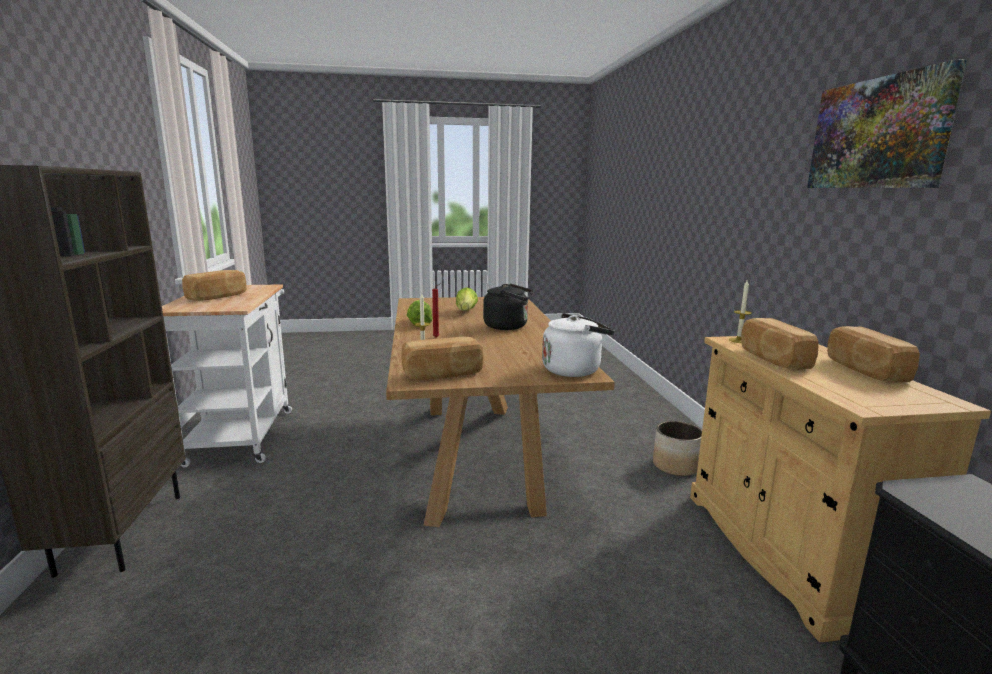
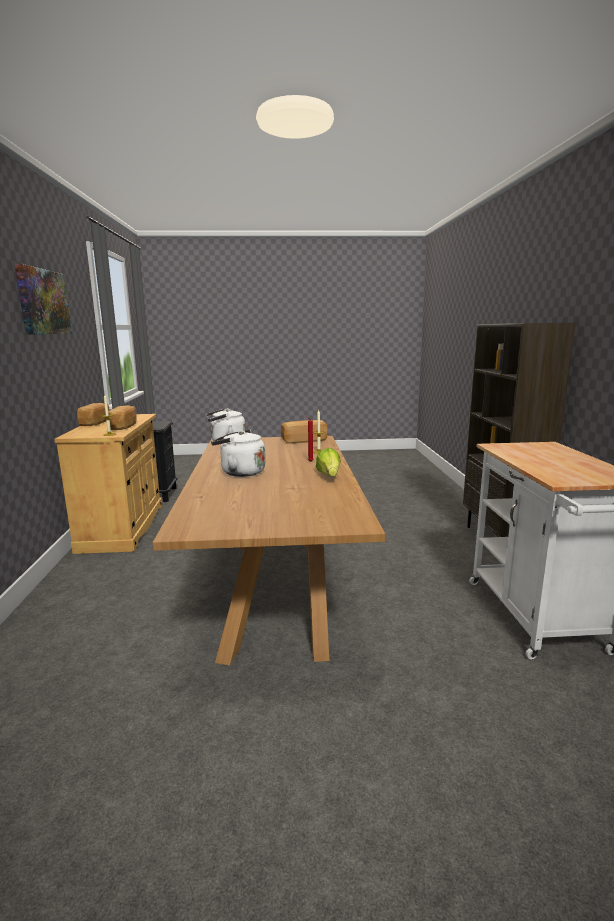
camera: 175 degrees left, 0 degrees up
bread [182,270,246,301] -> none
lettuce [456,287,478,311] -> none
black kettle [483,284,534,330] -> white kettle [211,430,265,477]
planter [653,421,702,476] -> none

